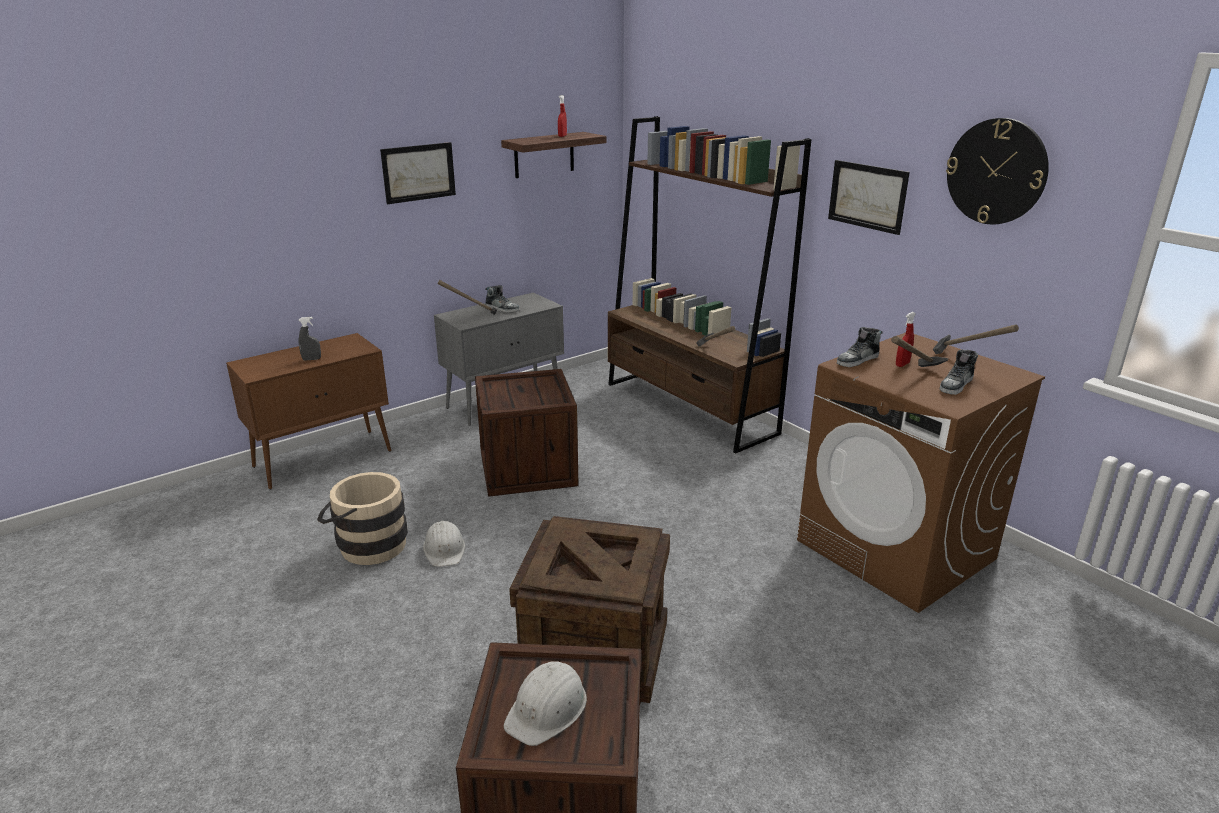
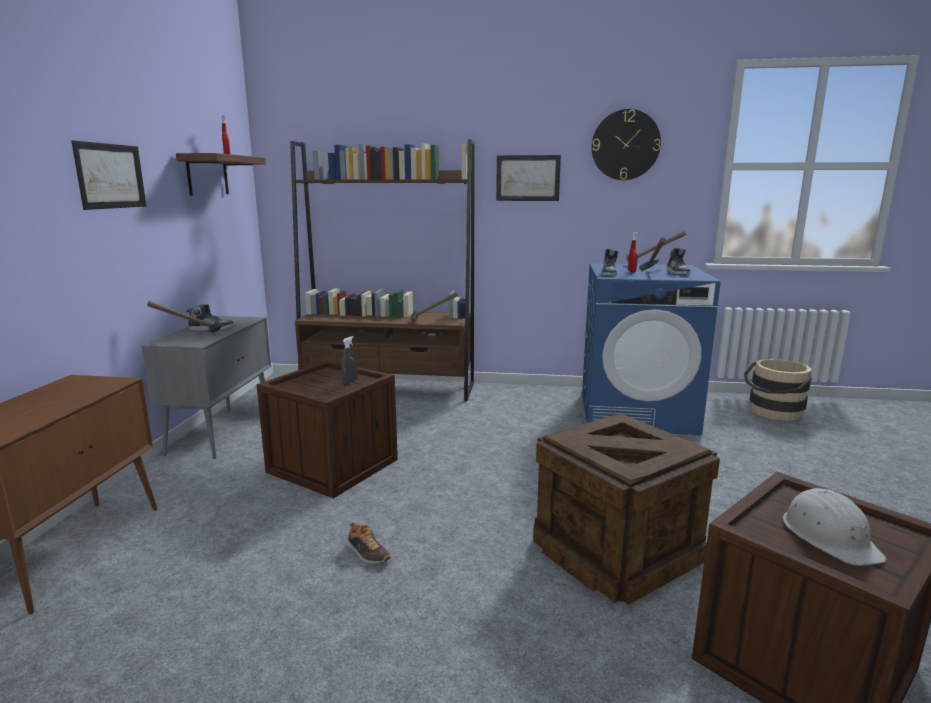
camera: 45 degrees left, 10 degrees down
grey spray bottle [298,317,321,361] -> grey spray bottle moved to [341,336,358,385]
beige bucket [317,472,408,565] -> beige bucket moved to [744,359,812,421]
white hard hat [423,521,465,567] -> shoe [347,522,391,564]
brown washing machine [797,333,1045,613] -> blue washing machine [582,263,721,435]

